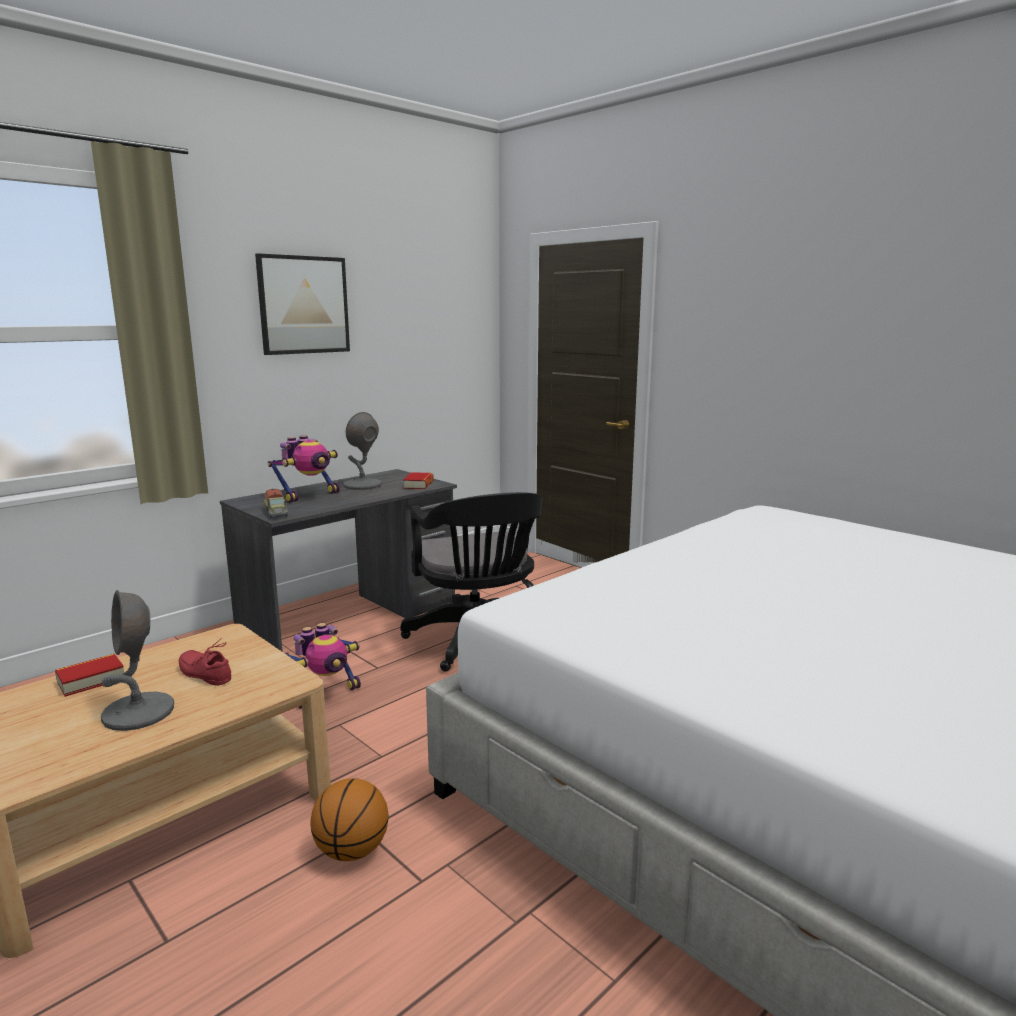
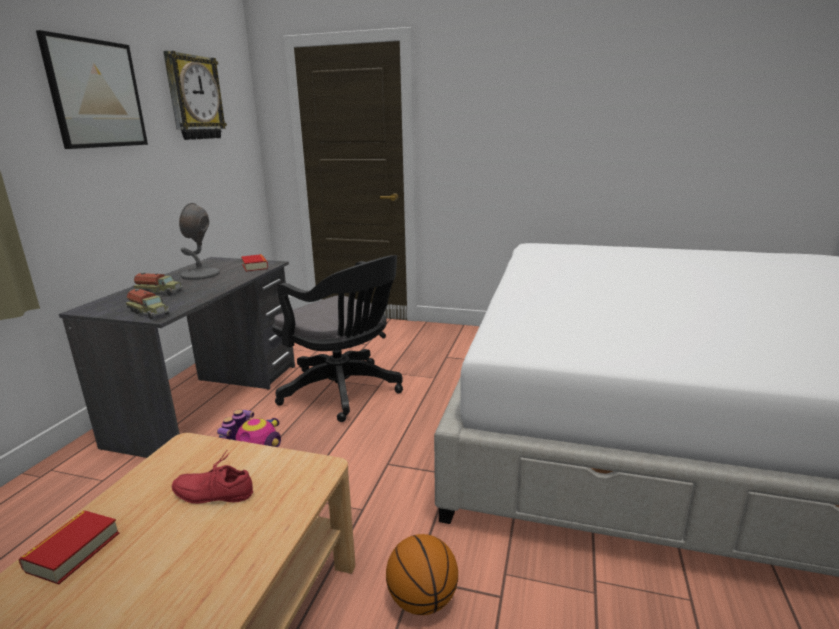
camera: 30 degrees left, 5 degrees up
grey table lamp [101,590,174,731] -> none
toy robot [268,436,340,503] -> toy truck [133,272,183,296]
none -> wall clock [163,51,227,140]

